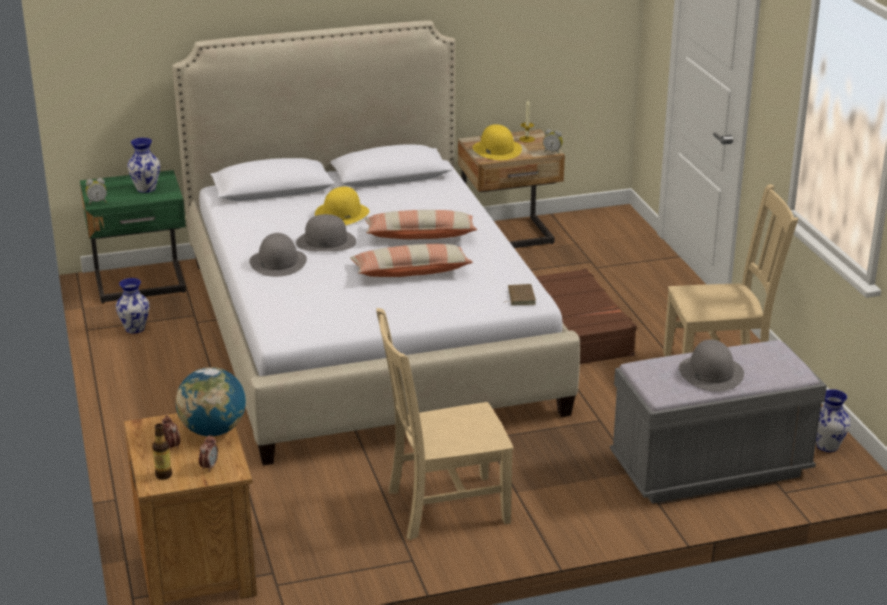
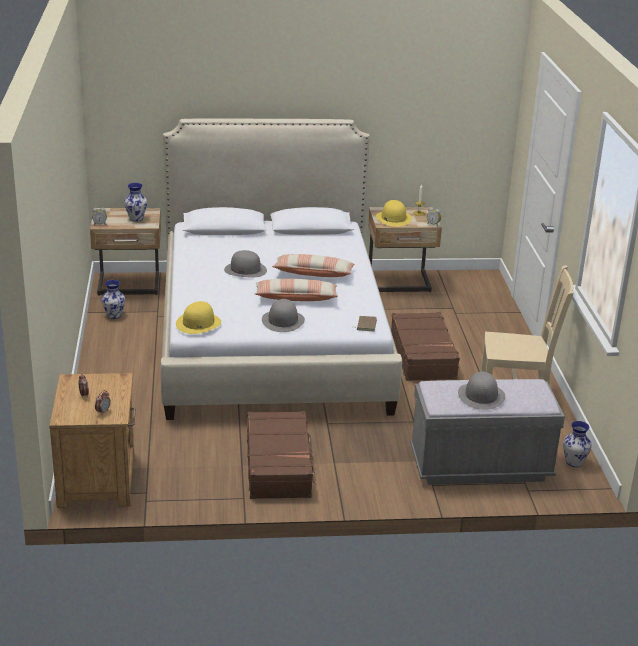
camera: 10 degrees right, 0 degrees up
green nightstand [80,170,186,303] -> beige nightstand [90,208,161,296]
bottle [152,423,172,480] -> none
globe [176,367,246,436] -> none
grey hat [249,233,307,277] -> grey hat moved to [262,299,305,332]
yellow hat [315,187,369,225] -> yellow hat moved to [176,301,221,334]
beige chair [376,308,513,540] -> brown suitcase [247,411,317,499]

